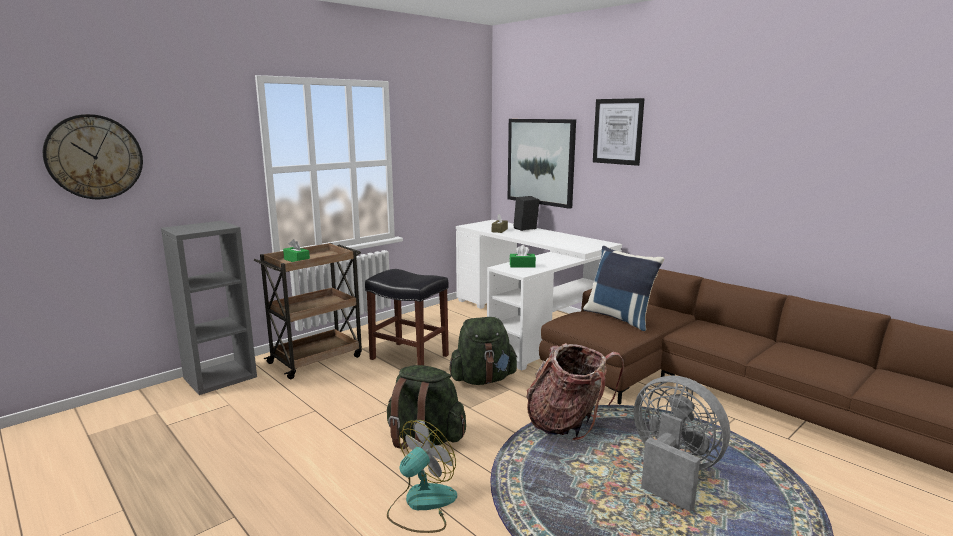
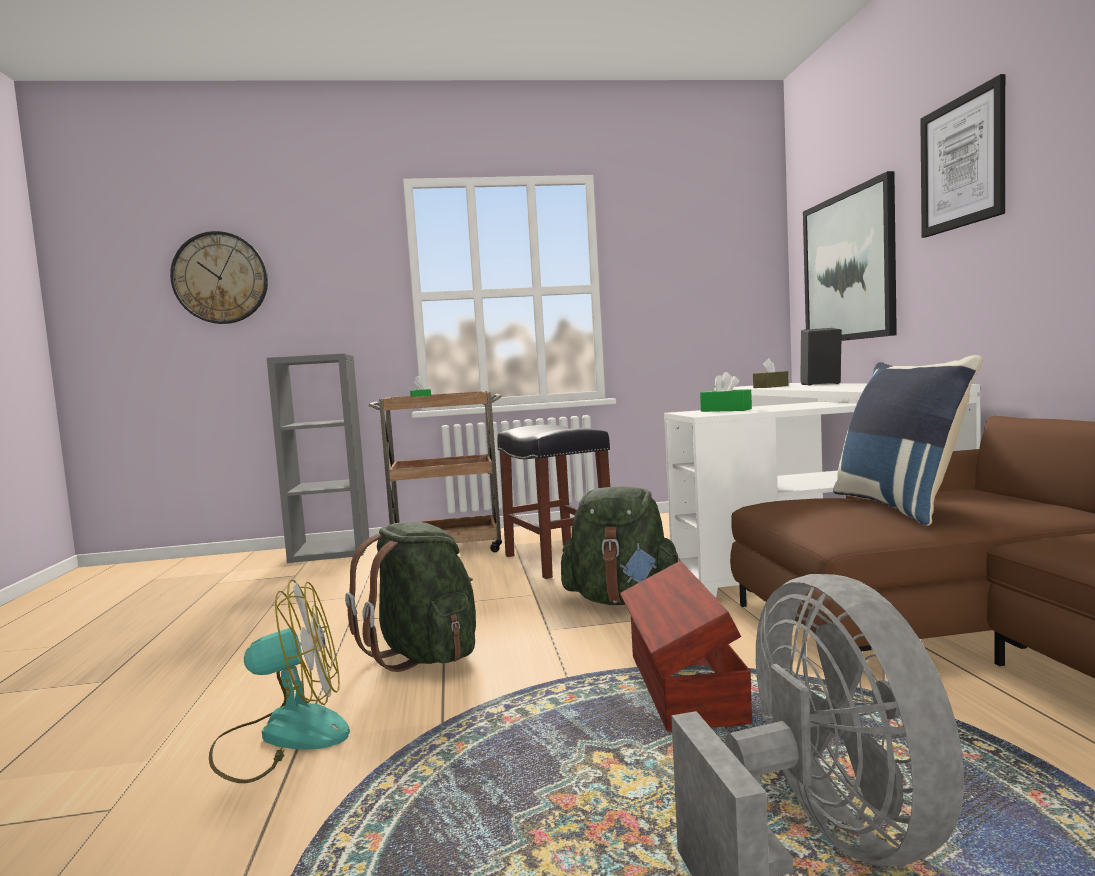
camera: 35 degrees right, 10 degrees down
backpack [526,343,624,441] -> brown storage box [620,561,752,731]

